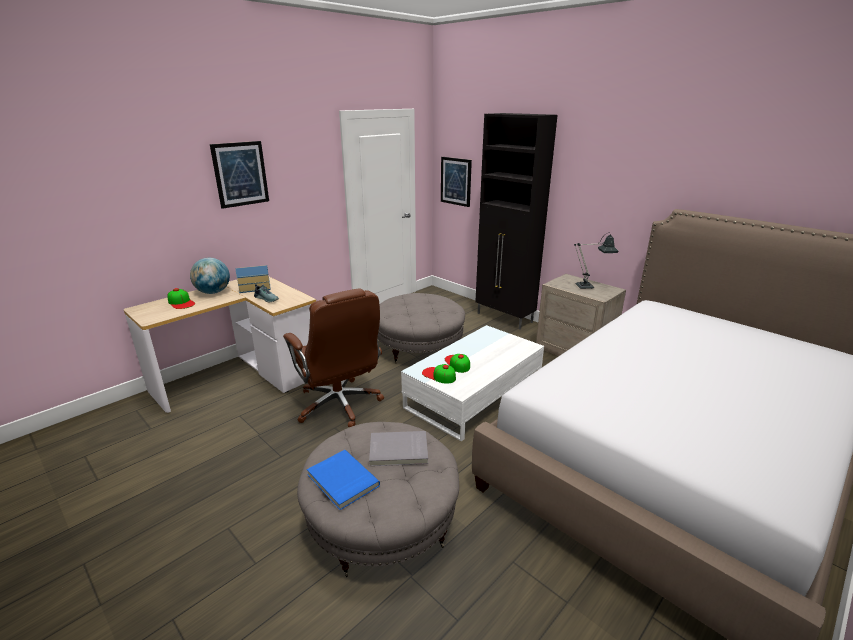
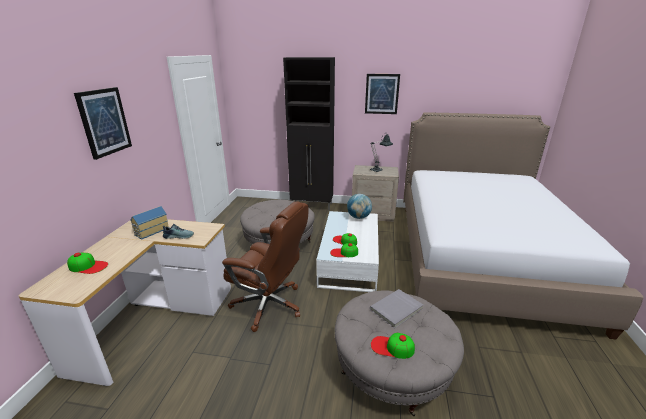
camera: 35 degrees left, 0 degrees up
globe [190,258,230,294] -> globe moved to [347,194,372,219]
blue book [307,450,380,510] -> cap [371,333,415,359]
picture [441,157,472,207] -> picture moved to [365,74,400,114]

